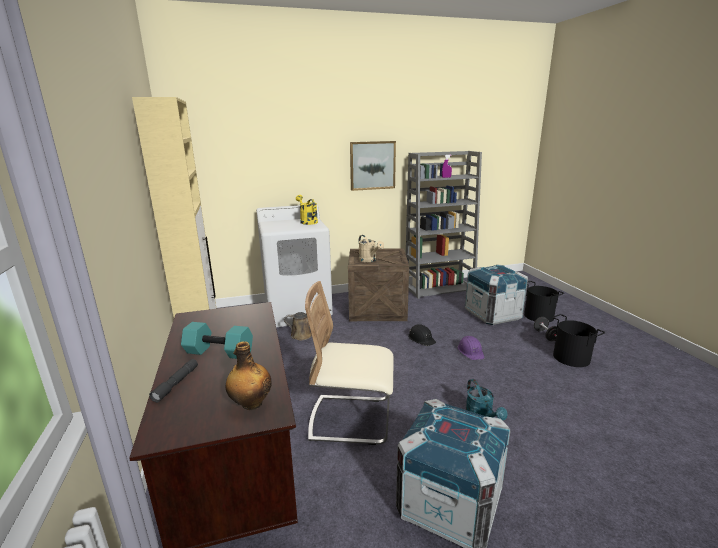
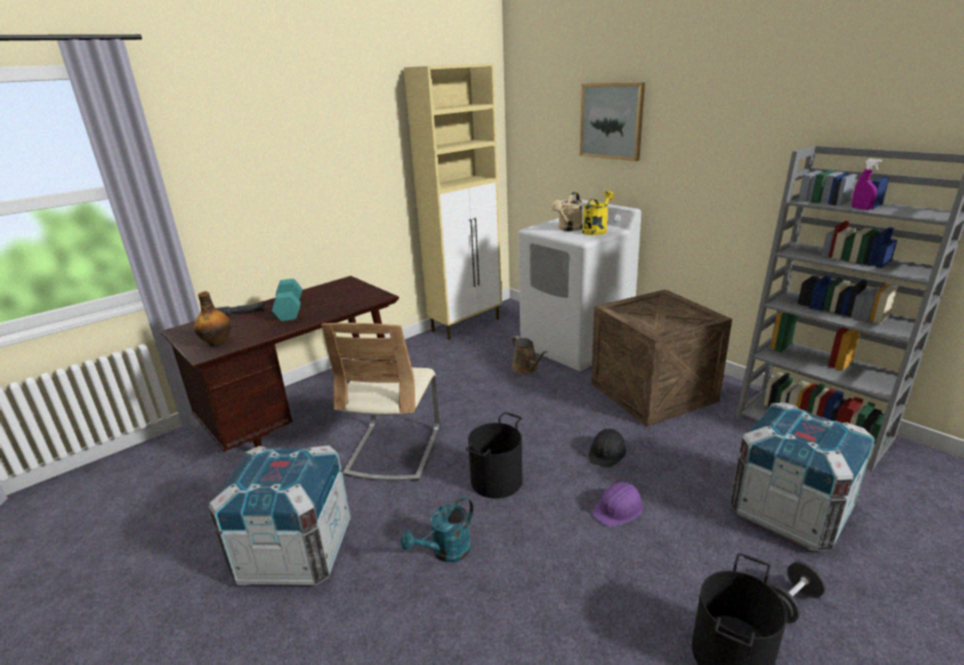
camera: 65 degrees right, 5 degrees up
beige chair [305,281,394,445] -> beige chair turned 150 degrees counterclockwise [321,323,439,481]
picture [350,141,396,191] -> picture moved to [580,83,645,161]
beige watering can [359,235,384,262] -> beige watering can moved to [551,192,583,231]
black bucket [524,281,564,322] -> black bucket moved to [465,412,523,498]

